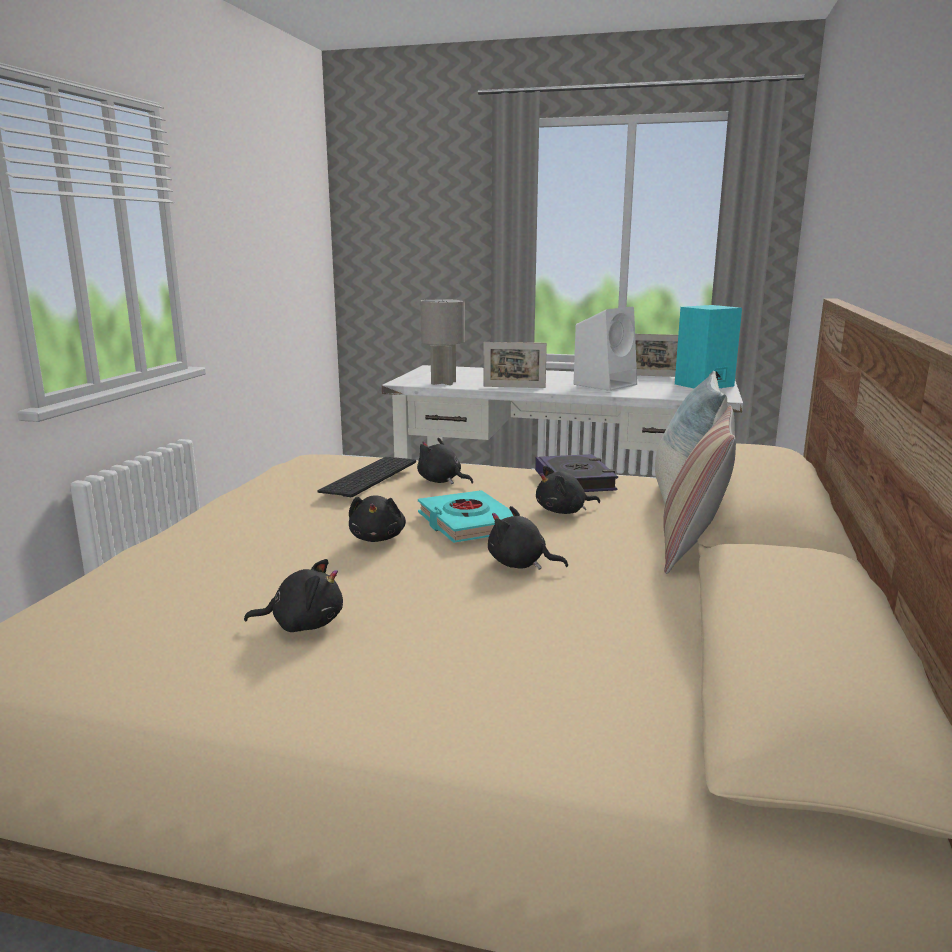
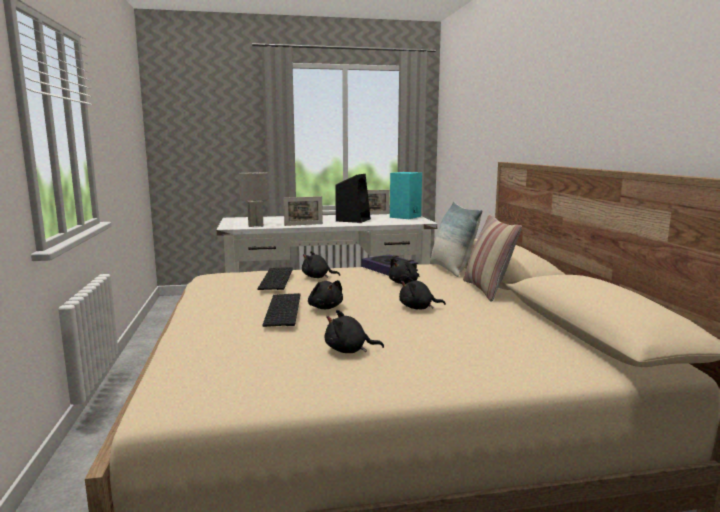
camera: 25 degrees left, 5 degrees down
black plush toy [244,559,343,632] -> black plush toy turned 150 degrees counterclockwise [325,310,384,353]
turquoise book [418,490,513,543] -> none
white speaker [574,307,637,391] -> black speaker [335,174,371,223]
none -> keyboard [262,293,301,327]

